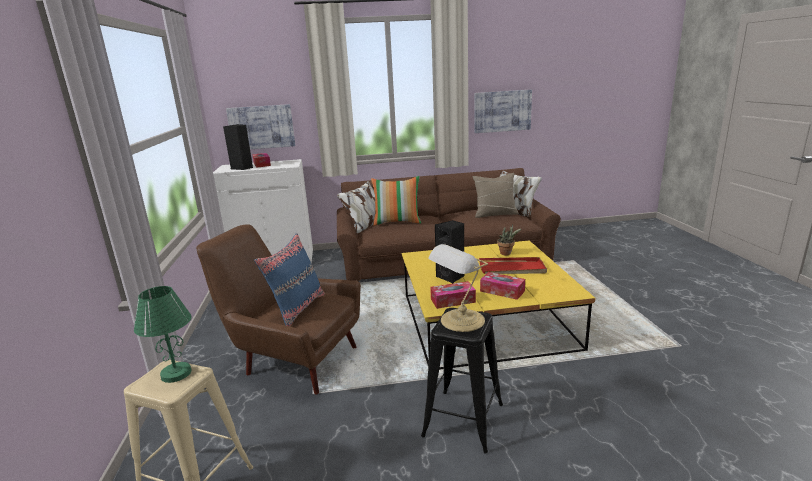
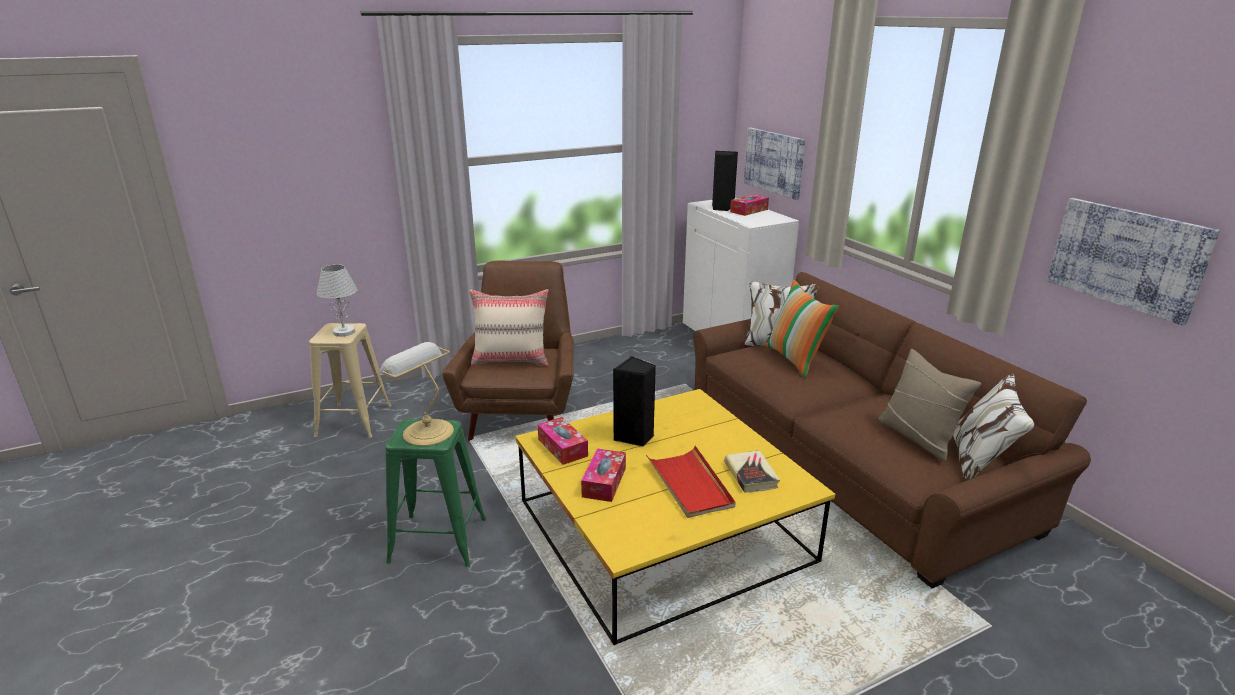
camera: 70 degrees right, 5 degrees up
green table lamp [134,286,192,383] -> white table lamp [317,264,358,337]
blue pillow [254,233,325,326] -> beige pillow [470,289,548,366]
black stool [421,308,503,454] -> green stool [385,419,486,567]
potted plant [497,224,521,255] -> book [724,450,780,493]

